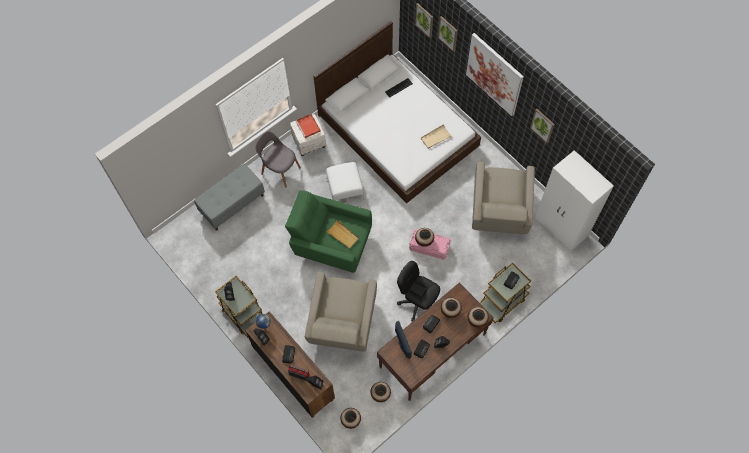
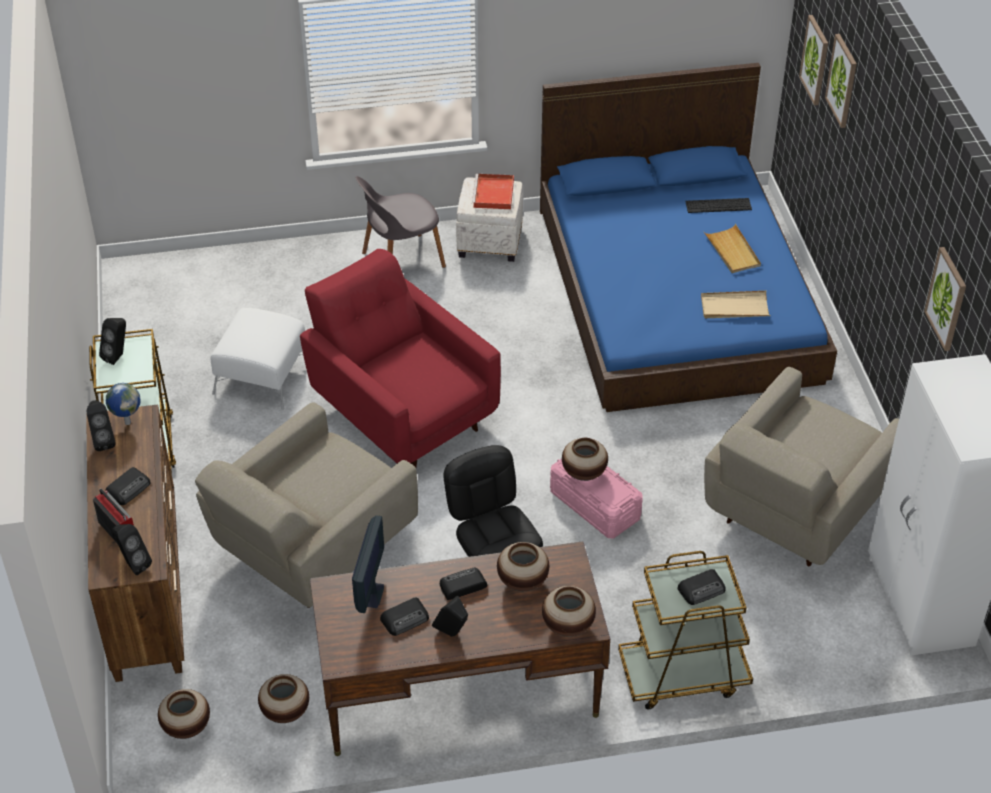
camera: 30 degrees right, 20 degrees down
grey bench [194,164,265,231] -> none
grey chair [255,131,301,187] -> grey chair turned 90 degrees counterclockwise [355,176,446,268]
green armchair [285,190,372,273] -> red armchair [300,249,501,467]
white bed [313,21,481,203] -> blue bed [540,63,837,412]
white ottoman [326,162,365,201] -> white ottoman moved to [211,308,305,410]
beige tray [327,220,359,249] -> beige tray moved to [703,224,761,273]
picture [466,33,524,116] -> none

